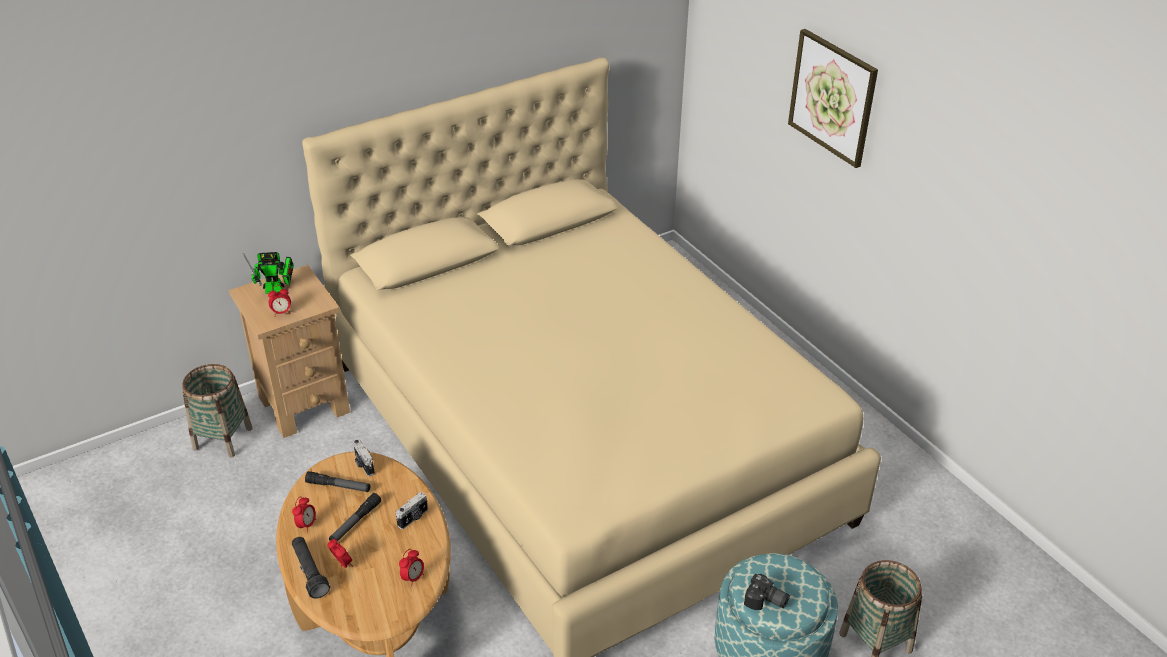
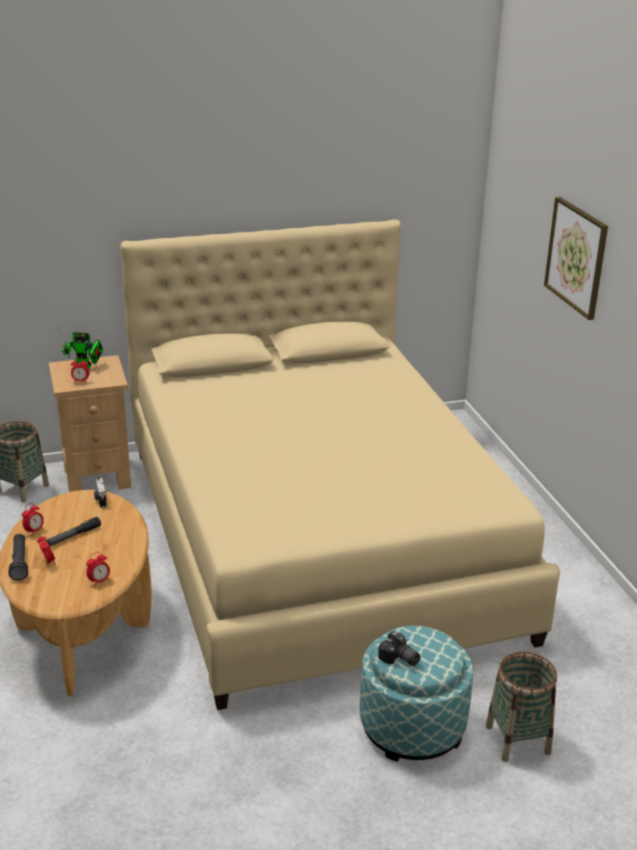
camera: 15 degrees right, 10 degrees down
flashlight [305,471,370,492] -> none
camera [396,492,428,529] -> none

